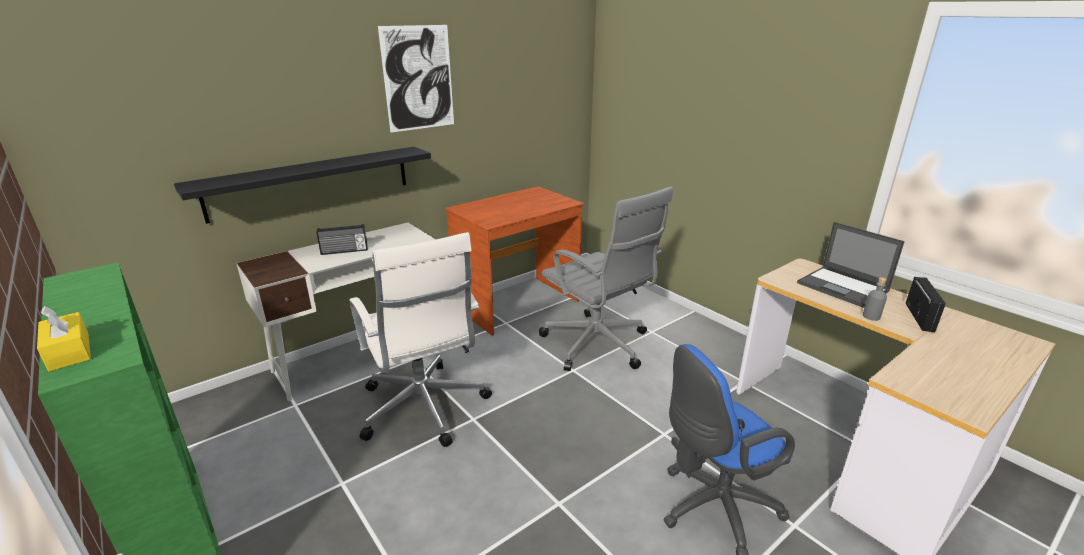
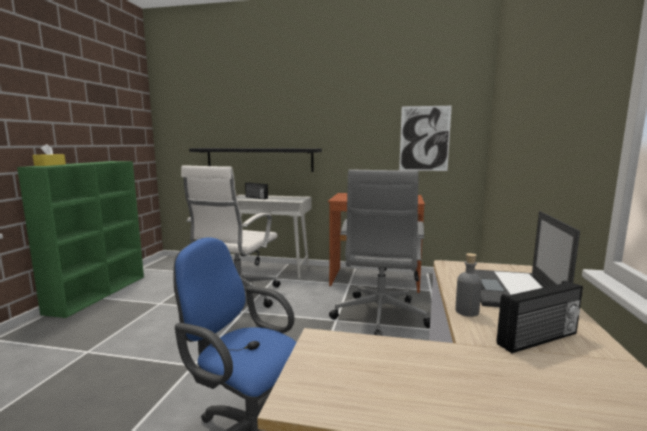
camera: 50 degrees right, 15 degrees down
picture [378,25,454,133] -> picture moved to [399,106,452,171]

